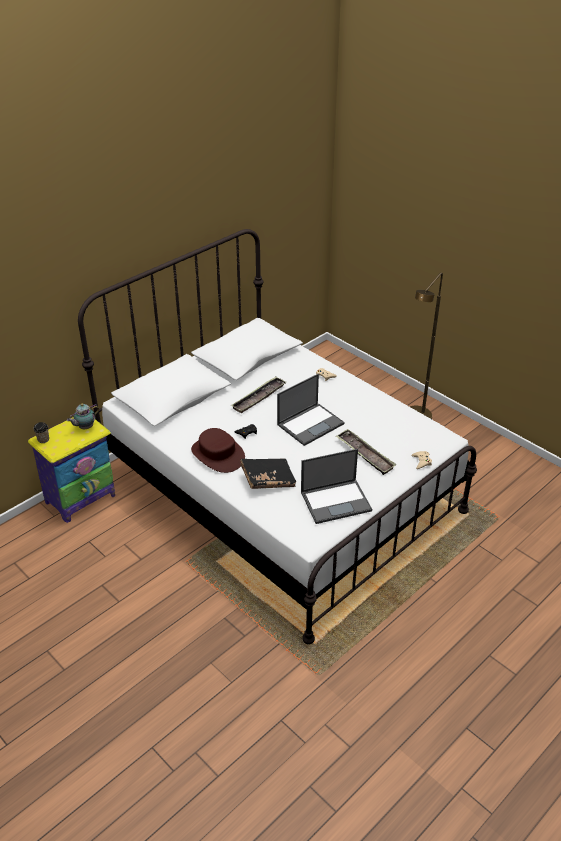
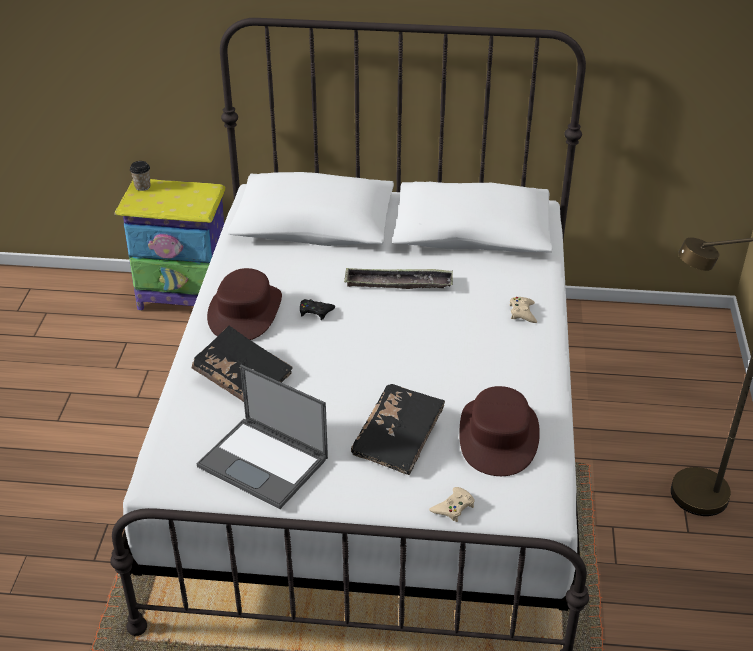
camera: 50 degrees right, 0 degrees up
teapot [67,403,99,429] -> none
laptop [277,374,344,446] -> none
tray [336,429,396,475] -> black book [351,384,445,475]
none -> brown hat [459,386,540,476]

